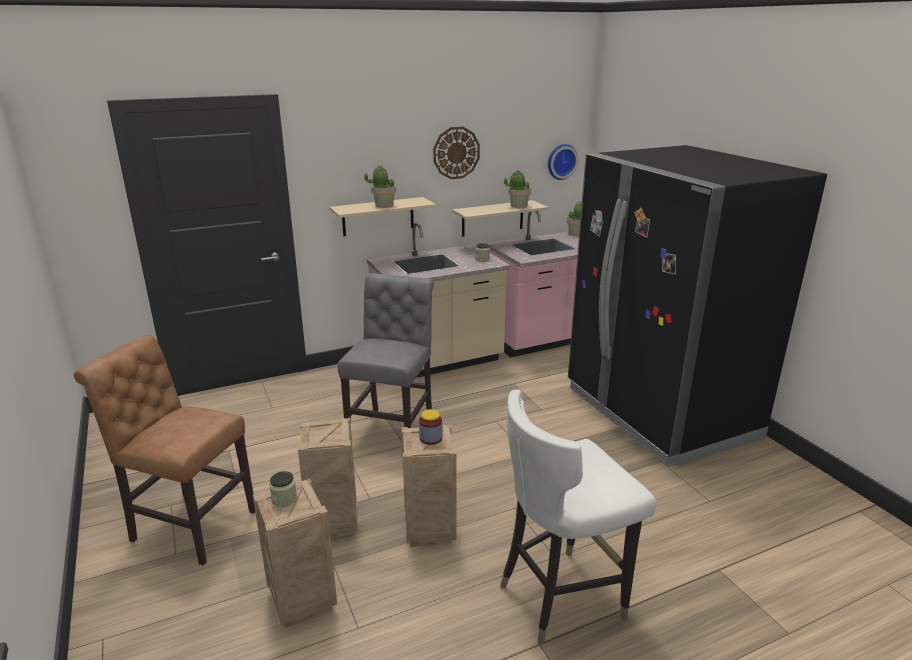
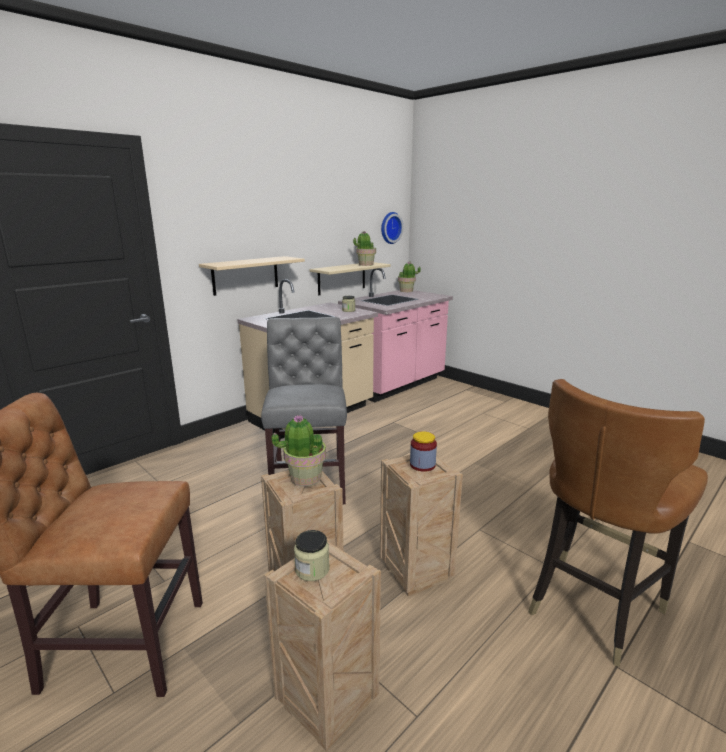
camera: 20 degrees left, 5 degrees down
potted plant [364,165,396,208] -> potted plant moved to [271,415,326,486]
wall clock [433,127,480,179] -> none
white chair [500,389,656,645] -> brown chair [528,379,708,667]
black fridge [568,145,827,467] -> none

